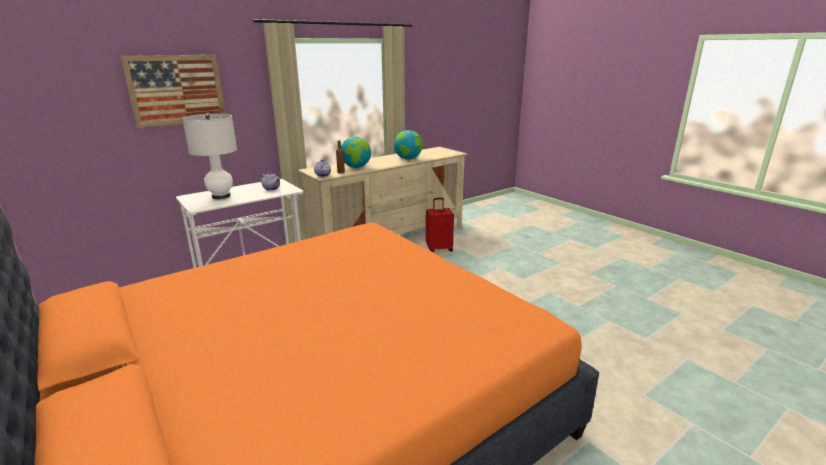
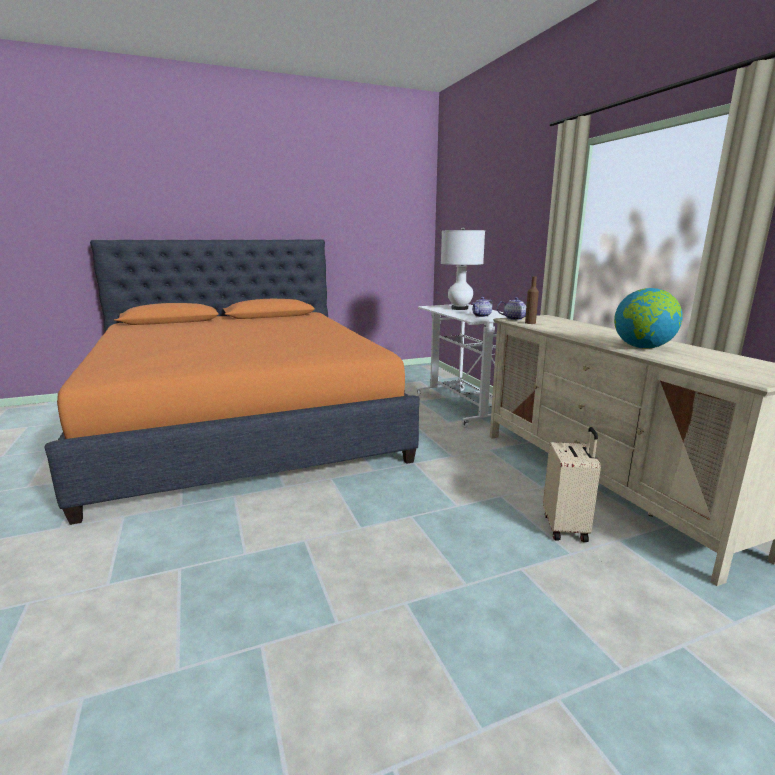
camera: 105 degrees right, 5 degrees down
picture [120,55,225,128] -> none
globe [341,136,371,168] -> none
red suitcase [426,198,454,253] -> beige suitcase [543,427,601,542]

